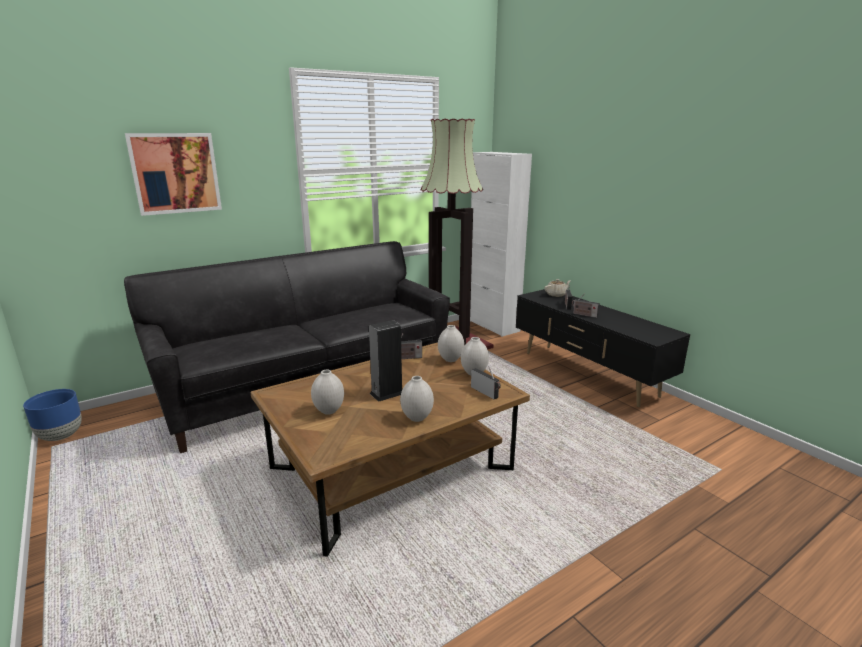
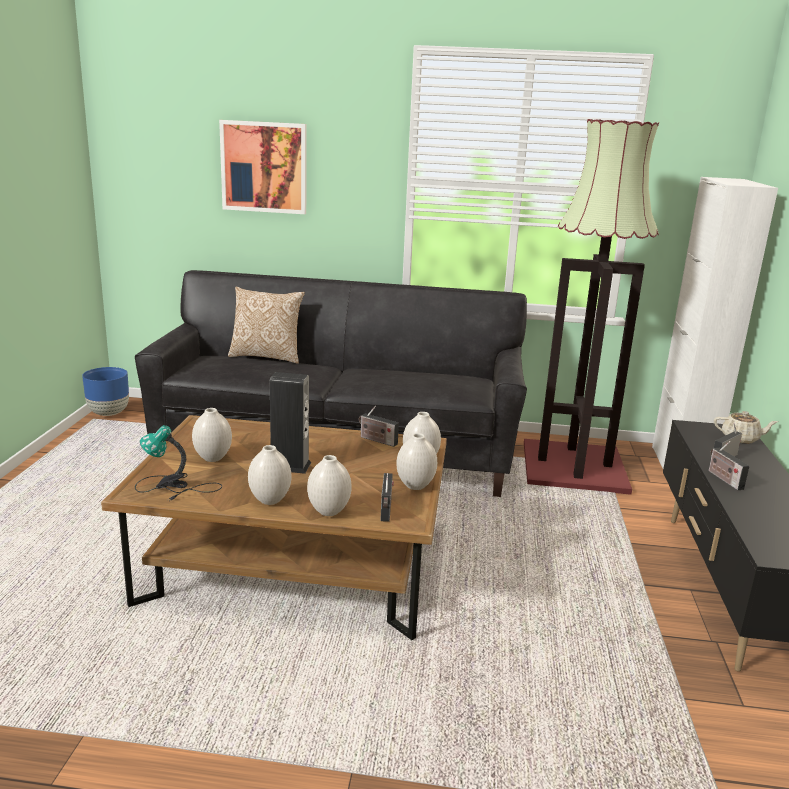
camera: 40 degrees right, 0 degrees up
none -> table lamp [135,425,222,501]
none -> pillow [228,287,305,364]
none -> white vase [307,455,352,516]

